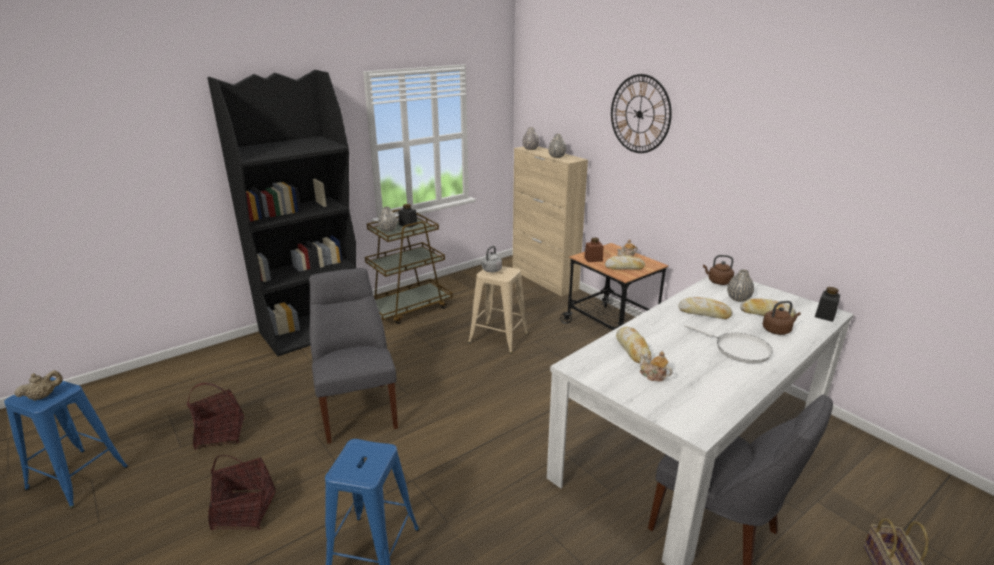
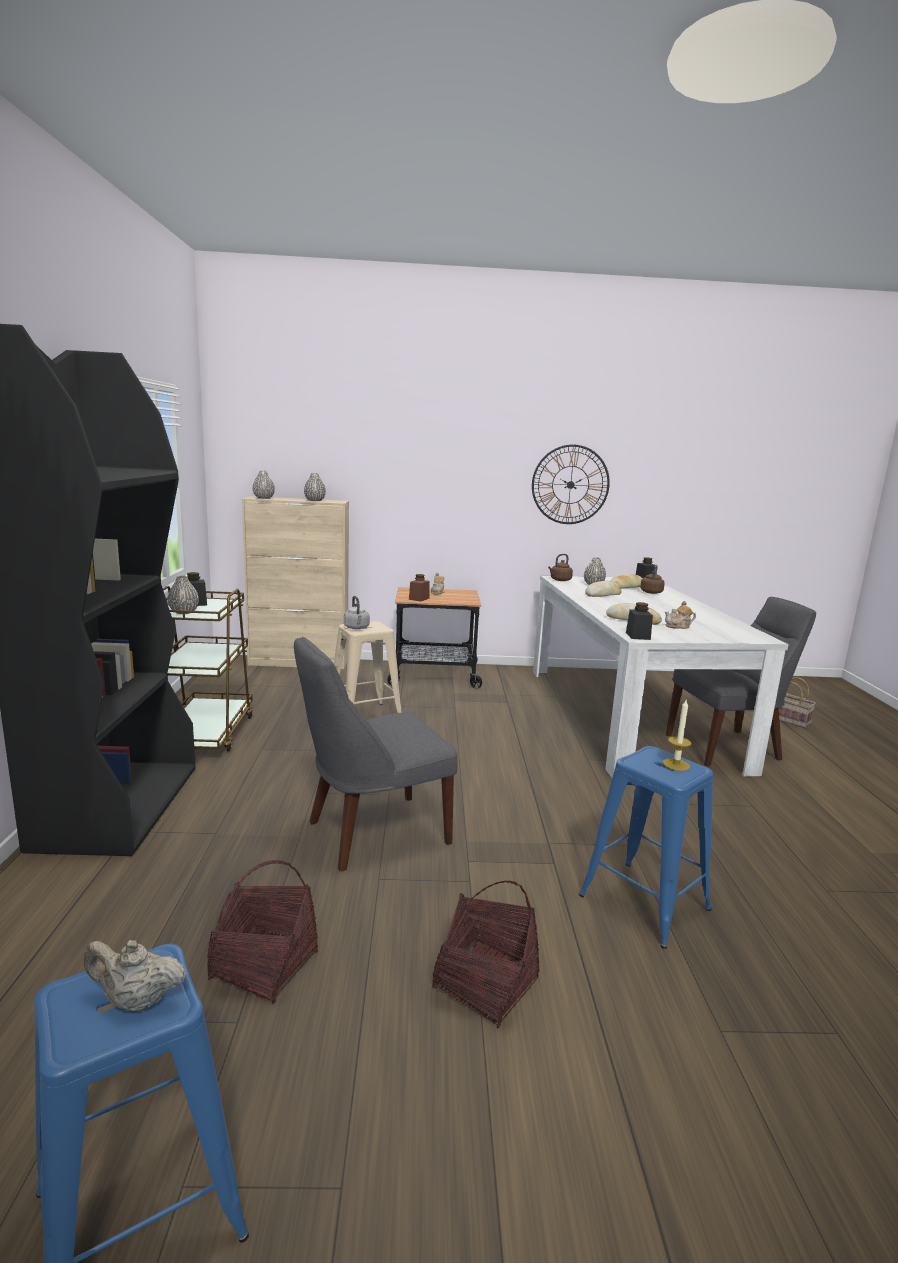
camera: 55 degrees left, 10 degrees down
beige teapot [14,370,63,401] -> beige teapot turned 75 degrees counterclockwise [84,940,186,1012]
grey chair [309,268,398,444] -> grey chair turned 45 degrees counterclockwise [294,637,458,872]
bread [605,255,645,269] -> none
wall clock [611,74,672,153] -> wall clock moved to [532,445,610,524]
white frying pan [684,323,773,363] -> none
none -> black jar [626,602,653,640]
none -> candle [663,700,692,771]

